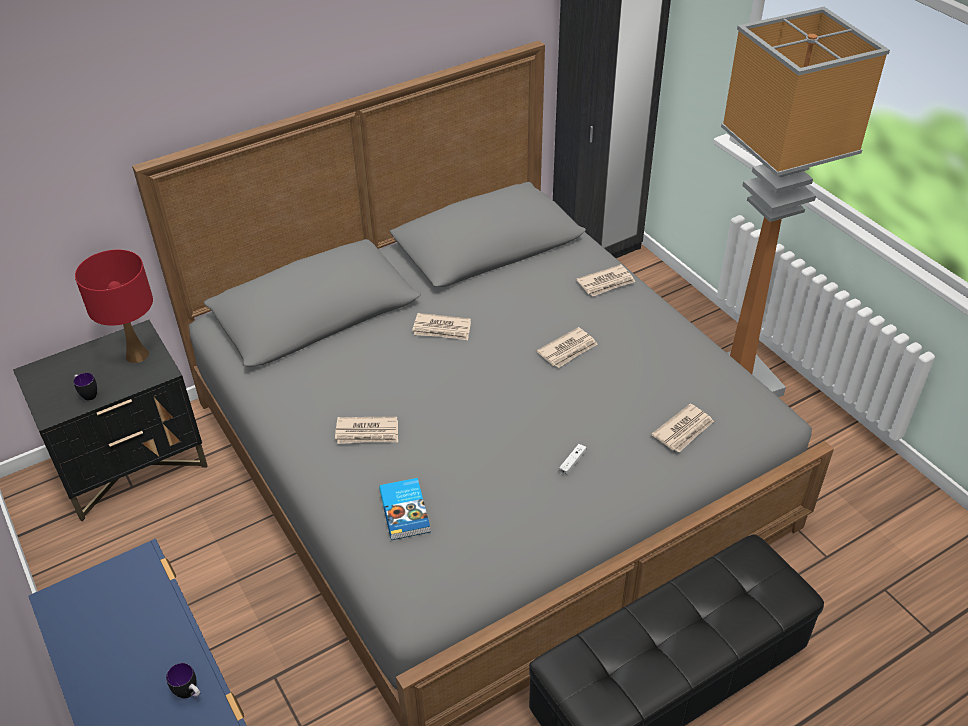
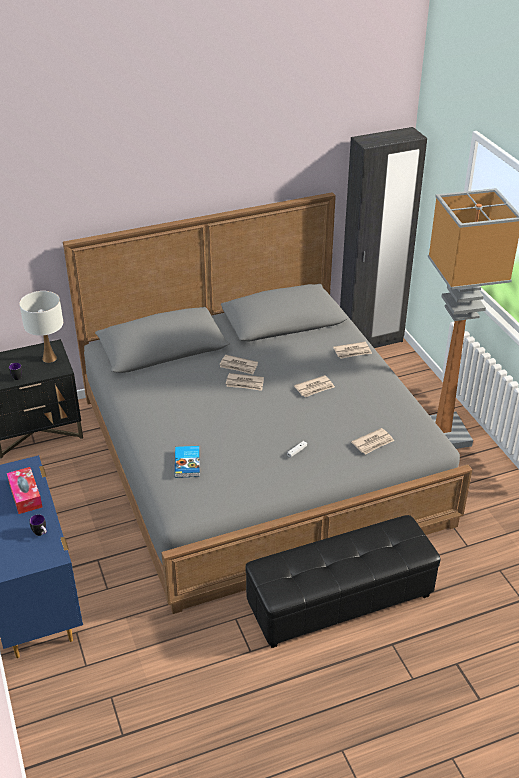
camera: 10 degrees right, 5 degrees down
red table lamp [75,250,153,363] -> white table lamp [19,291,63,363]
newspaper [335,417,398,444] -> newspaper moved to [226,373,264,391]
none -> tissue box [7,467,43,514]

